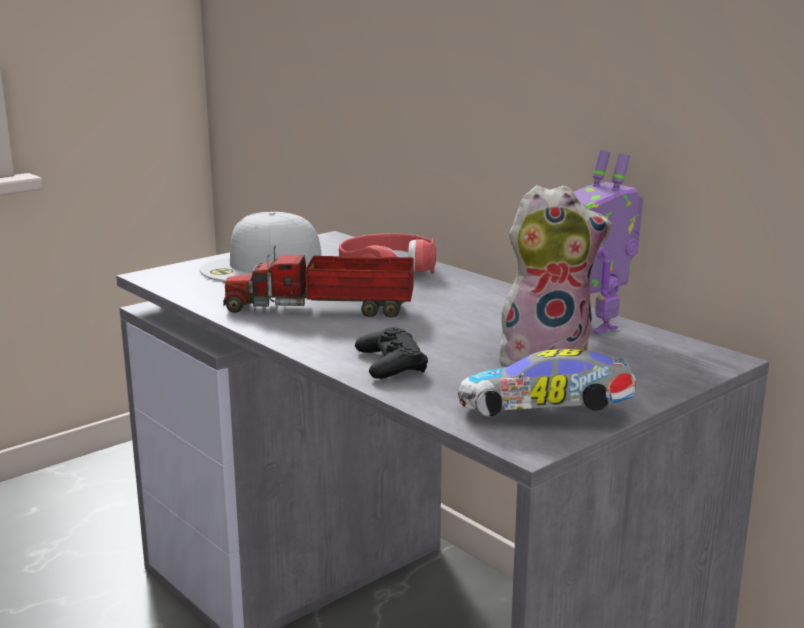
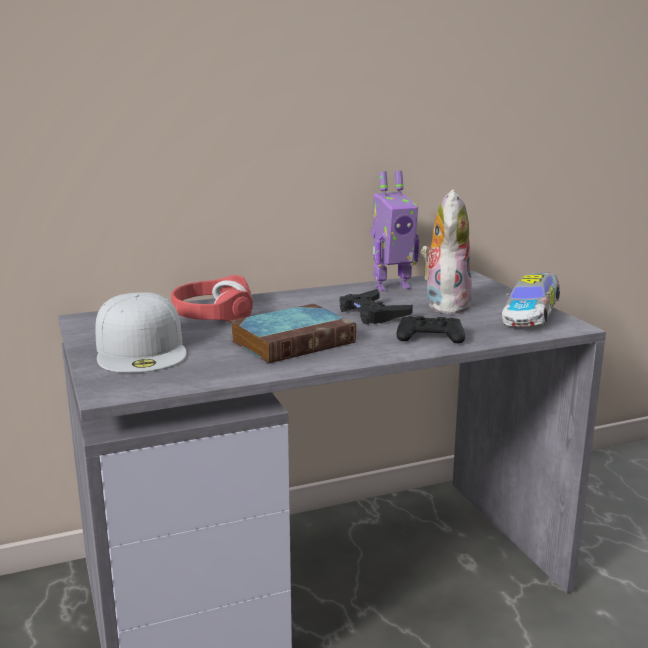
camera: 70 degrees left, 0 degrees up
toy truck [223,246,414,317] -> book [230,304,356,364]
none -> black game controller [339,289,413,325]

